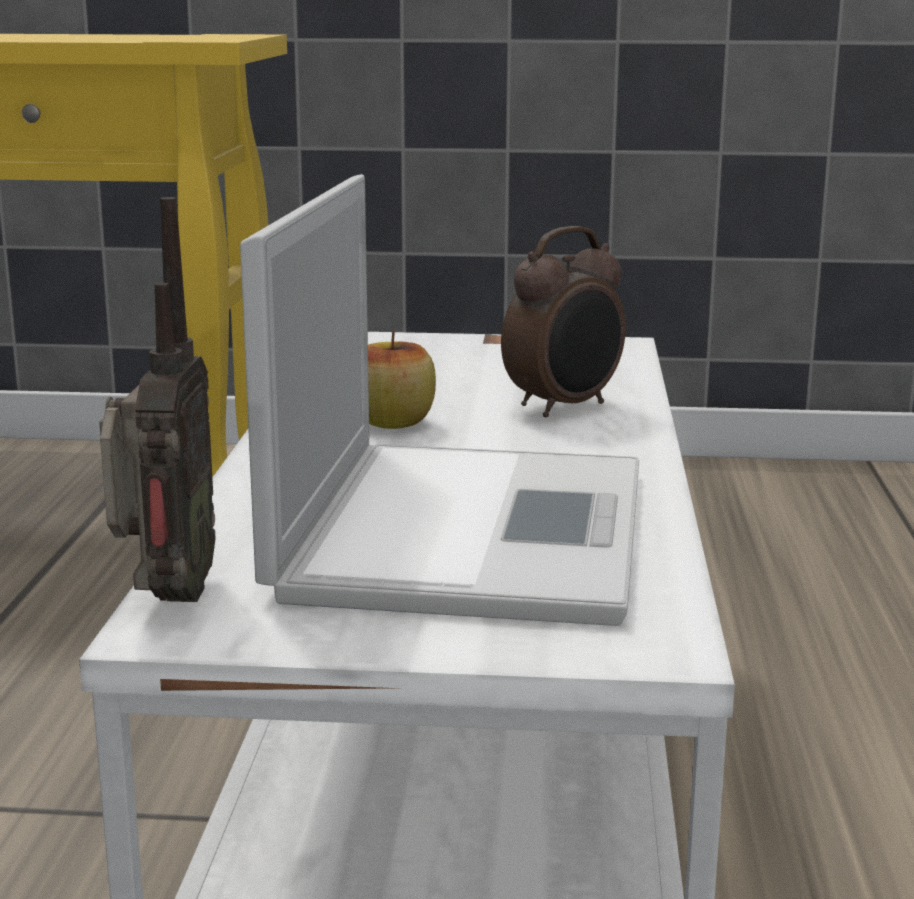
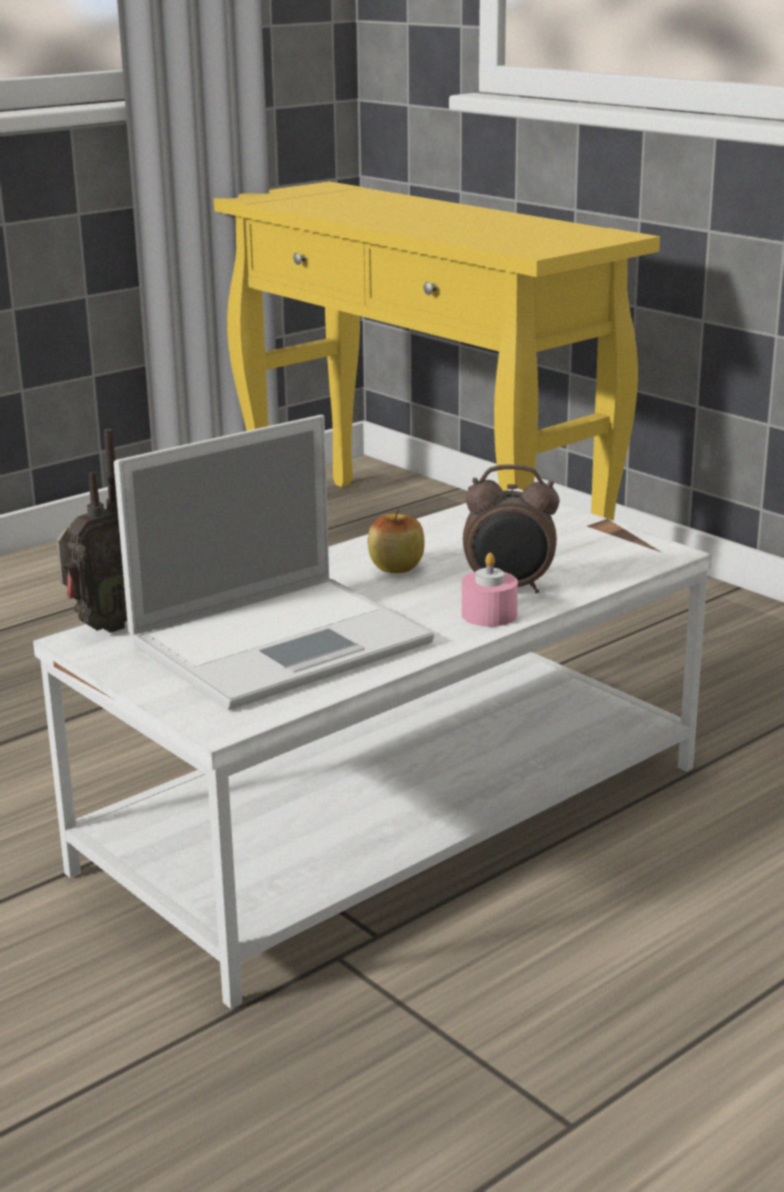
camera: 45 degrees right, 5 degrees up
none -> pink candle [462,553,518,626]

